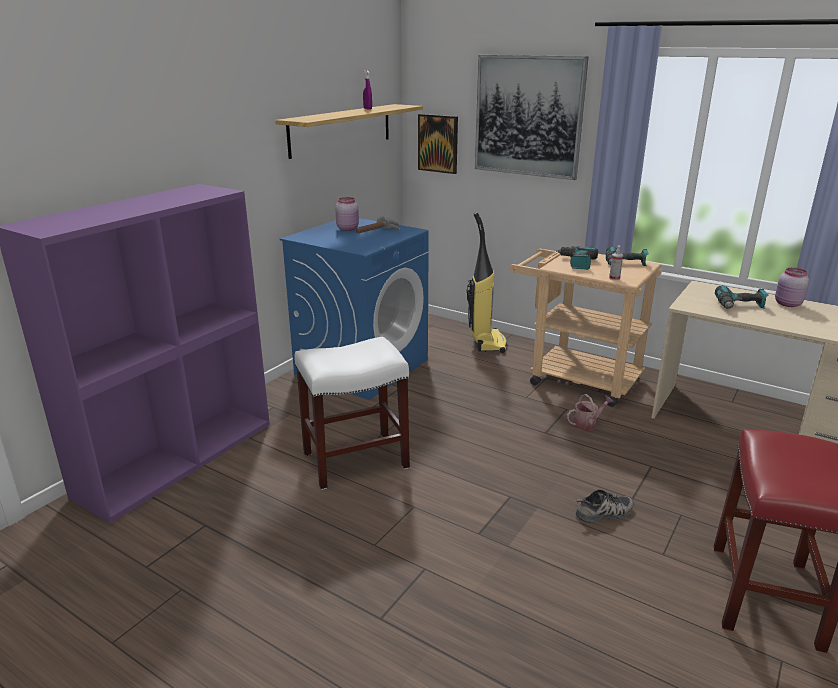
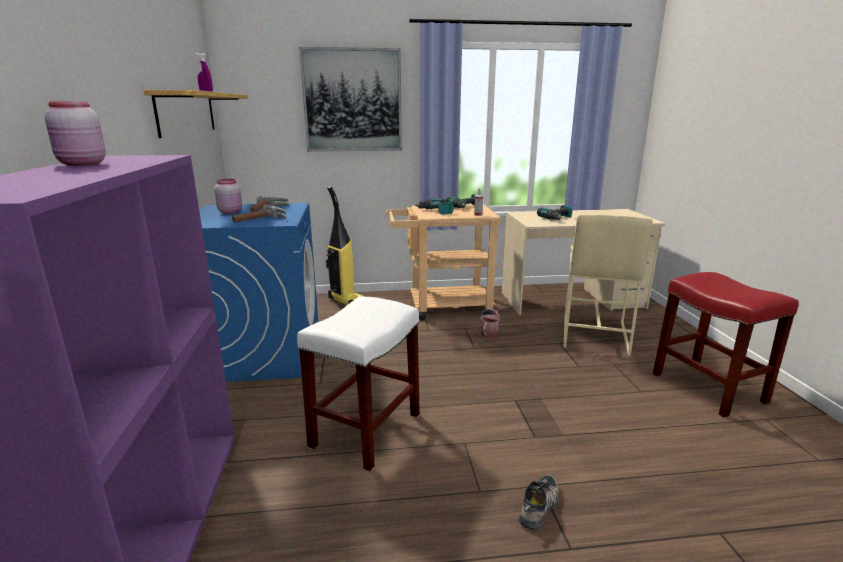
camera: 40 degrees left, 5 degrees down
picture [418,114,458,174] -> none
shoe [576,489,633,522] -> shoe moved to [519,474,559,529]
pink jar [775,268,809,307] -> pink jar moved to [45,101,106,166]
none -> hammer [232,205,286,222]
none -> beige stool [564,214,653,356]

